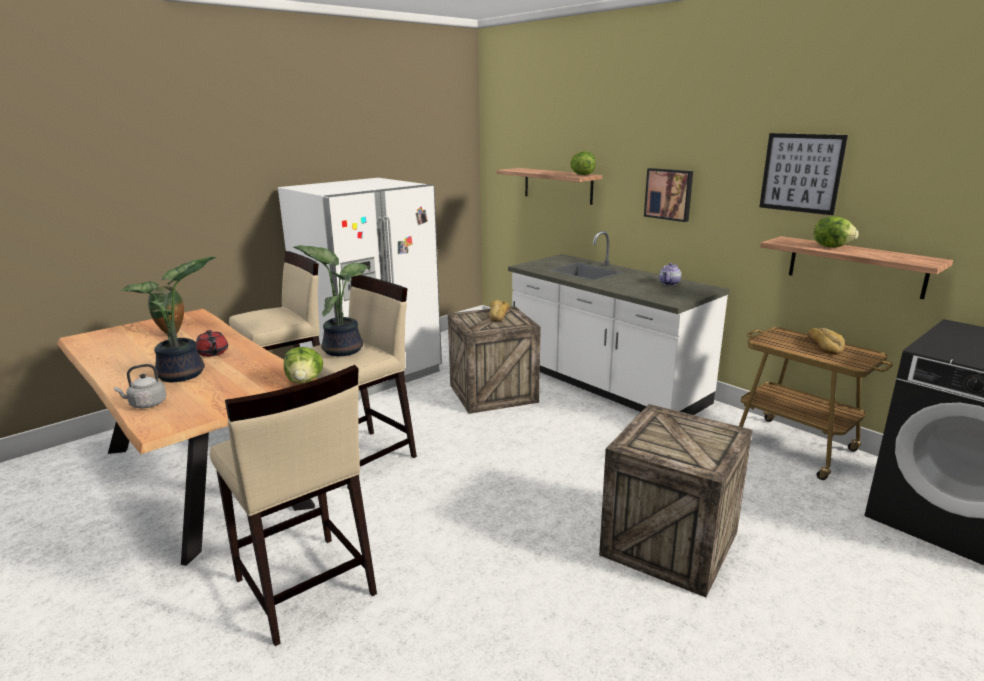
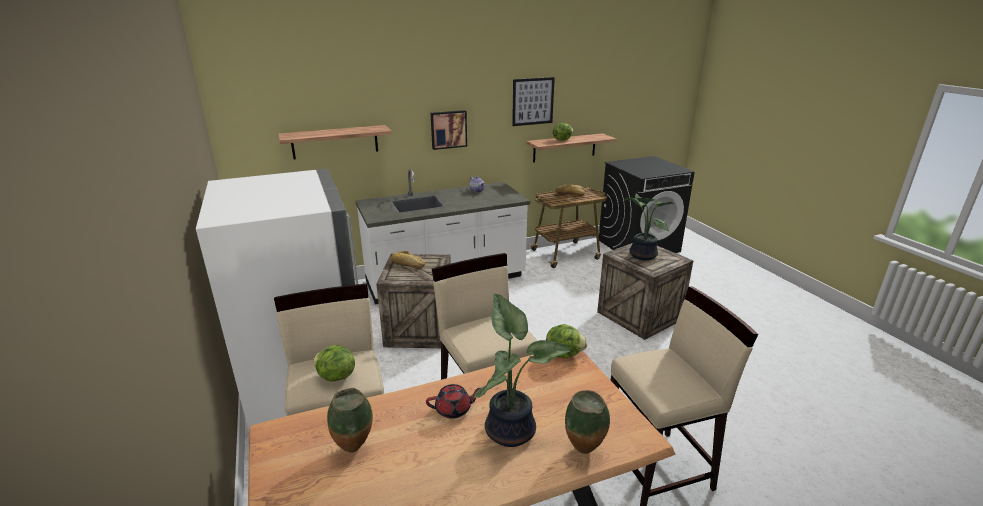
camera: 70 degrees left, 5 degrees up
grey kettle [114,364,166,408] -> vase [565,390,610,454]
potted plant [294,245,371,356] -> potted plant moved to [625,193,673,260]
lettuce [570,151,596,175] -> lettuce moved to [313,345,355,382]

